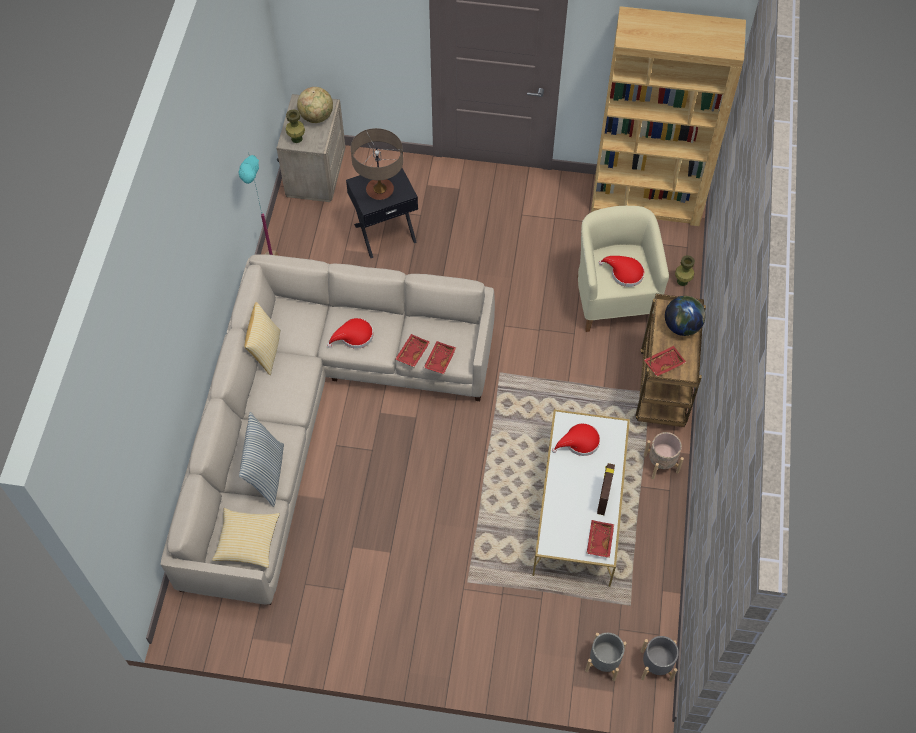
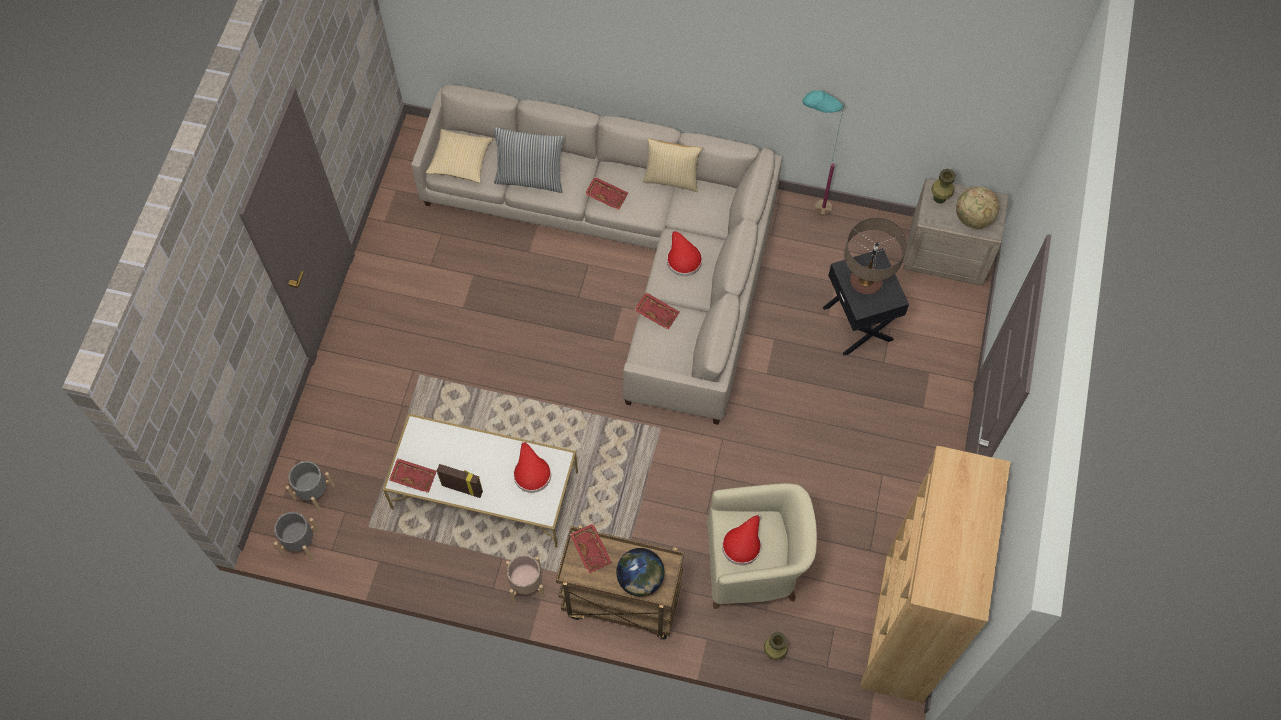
camera: 95 degrees right, 5 degrees up
red tray [424,341,456,374] -> red tray moved to [585,177,628,210]

